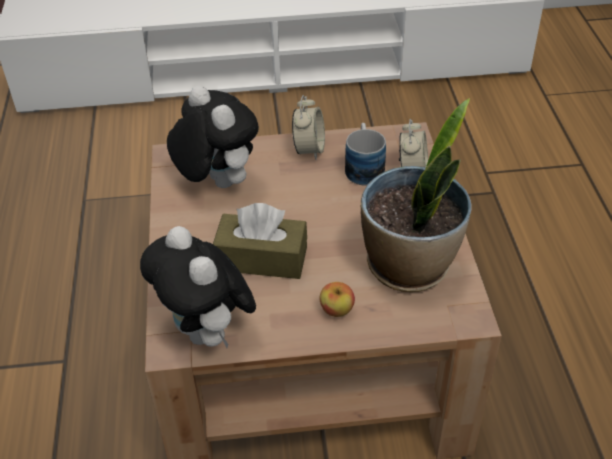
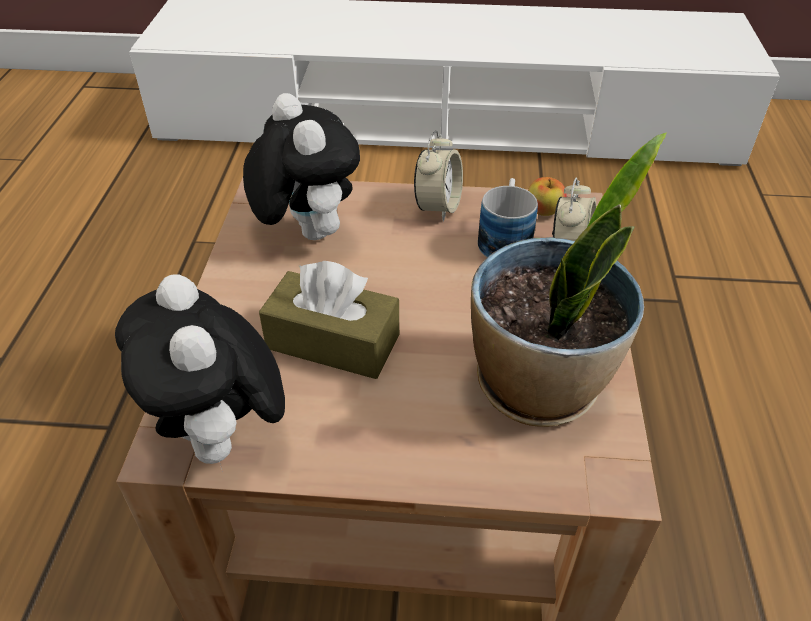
camera: 10 degrees right, 0 degrees up
apple [320,282,355,317] -> apple moved to [528,177,567,216]

